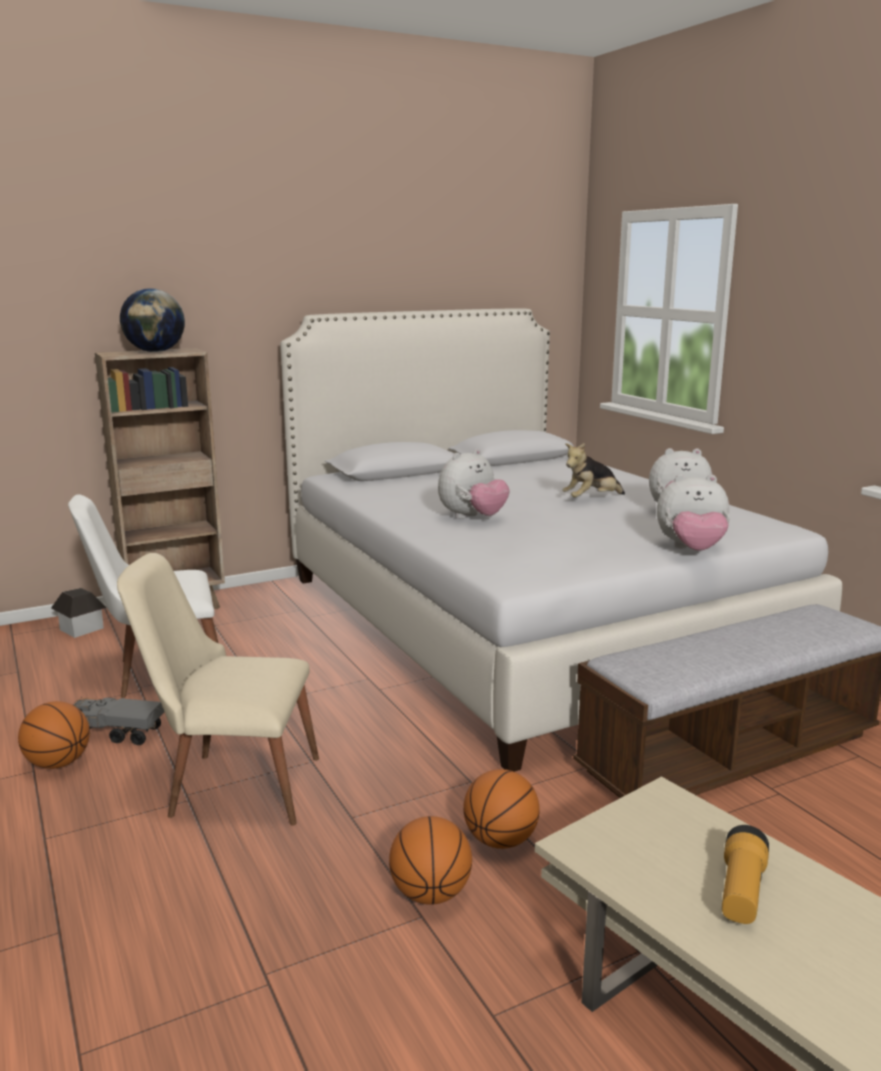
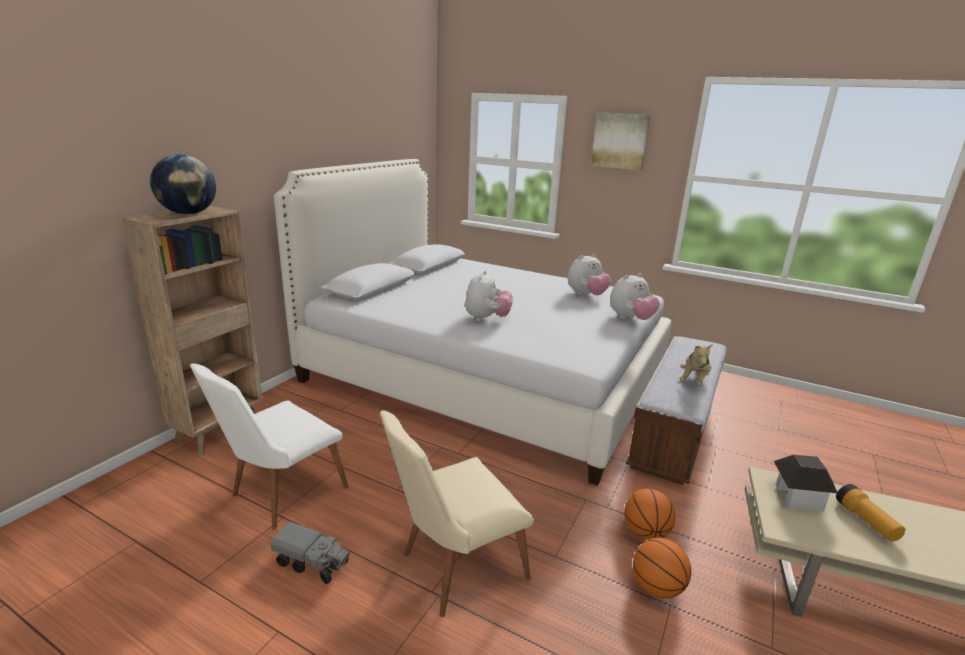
camera: 35 degrees left, 5 degrees up
basketball [18,701,90,769] -> none
toy house [51,588,107,638] -> toy house moved to [774,455,838,512]
toy truck [73,696,164,745] -> toy truck turned 135 degrees counterclockwise [270,522,350,584]
plush toy [562,443,625,497] -> plush toy moved to [680,344,713,386]
none -> picture [591,112,650,170]

